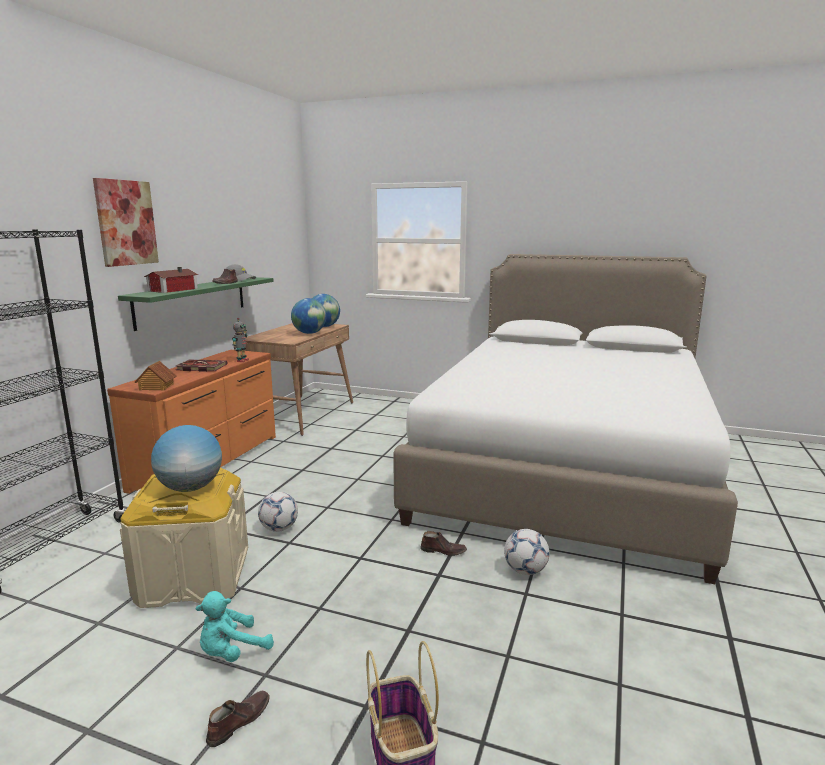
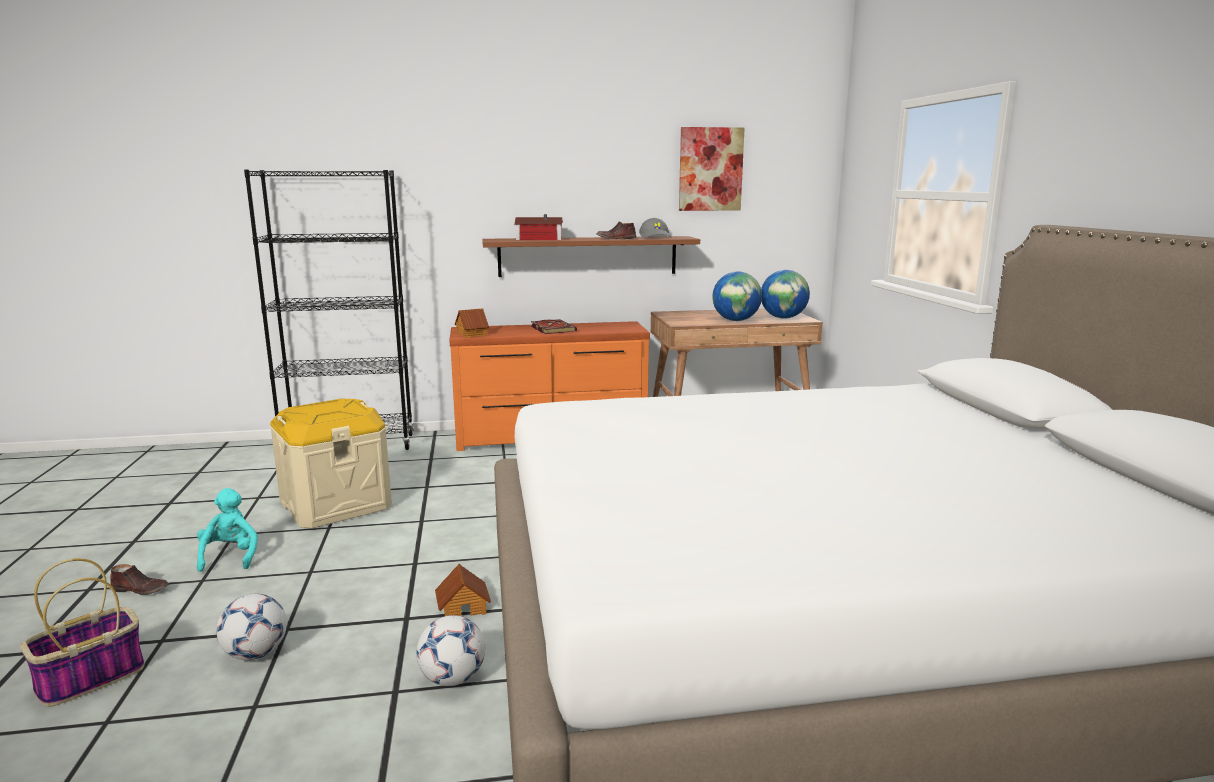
camera: 60 degrees right, 0 degrees up
picture [93,178,159,267] -> picture moved to [679,127,745,211]
green shelf [118,277,274,331] -> brown shelf [482,236,700,277]
globe [151,425,222,492] -> none
turquoise plush toy [196,591,274,662] -> turquoise plush toy turned 60 degrees clockwise [197,488,258,572]
toy robot [232,317,249,362] -> none
football [258,492,298,532] -> football moved to [216,594,287,660]
brown shoe [420,531,467,556] -> toy house [435,564,491,616]

